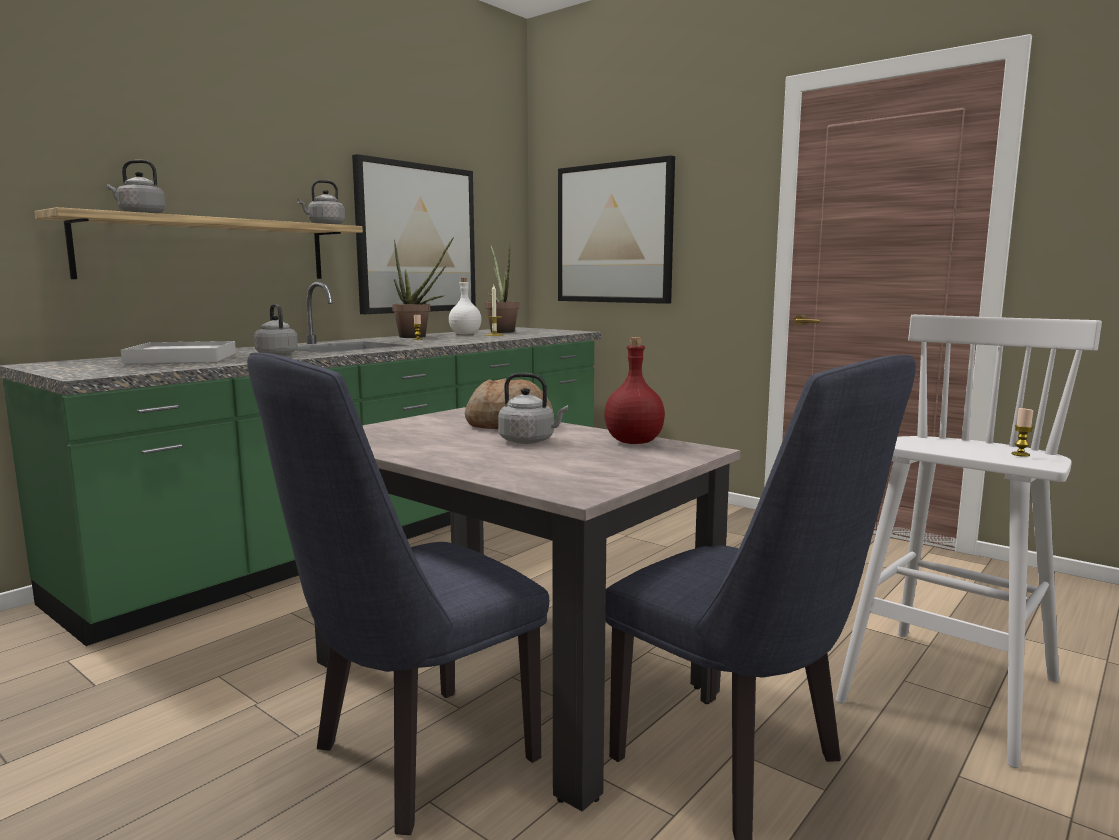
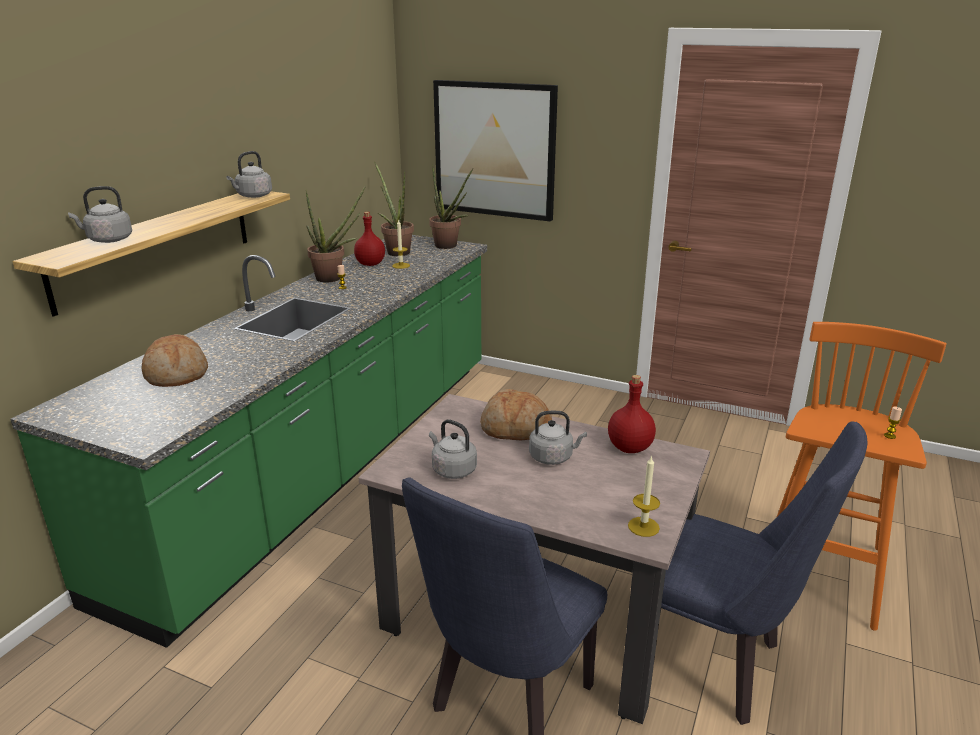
camera: 15 degrees left, 15 degrees up
white tray [121,341,236,364] -> bread [142,334,208,387]
grey kettle [254,304,298,356] -> grey kettle moved to [429,419,477,479]
picture [352,154,476,314] -> none
white bottle [449,278,481,335] -> red bottle [354,212,385,266]
white stool [836,315,1102,768] -> orange stool [776,322,947,631]
none -> potted plant [429,164,473,249]
none -> candle [628,455,660,537]

